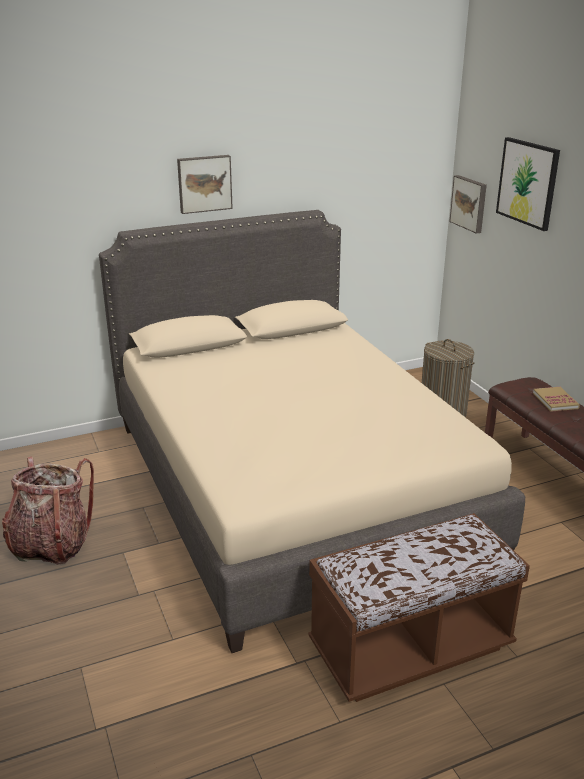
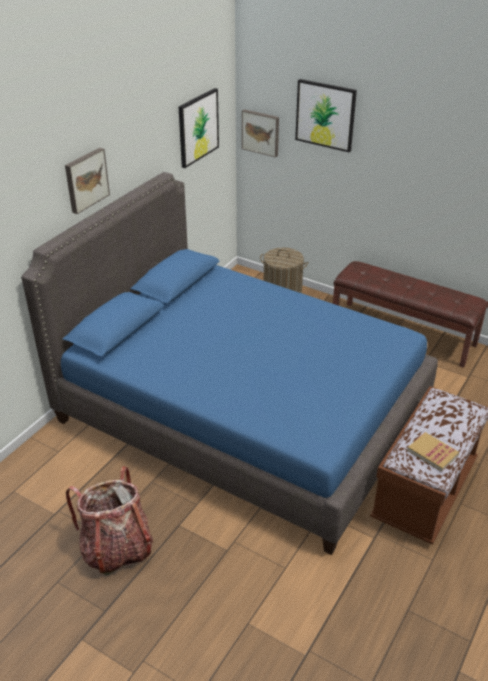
camera: 35 degrees left, 10 degrees up
beige bed [99,210,525,653] -> blue bed [21,172,438,555]
book [533,387,580,412] -> book moved to [407,432,459,472]
none -> picture [179,88,219,168]

